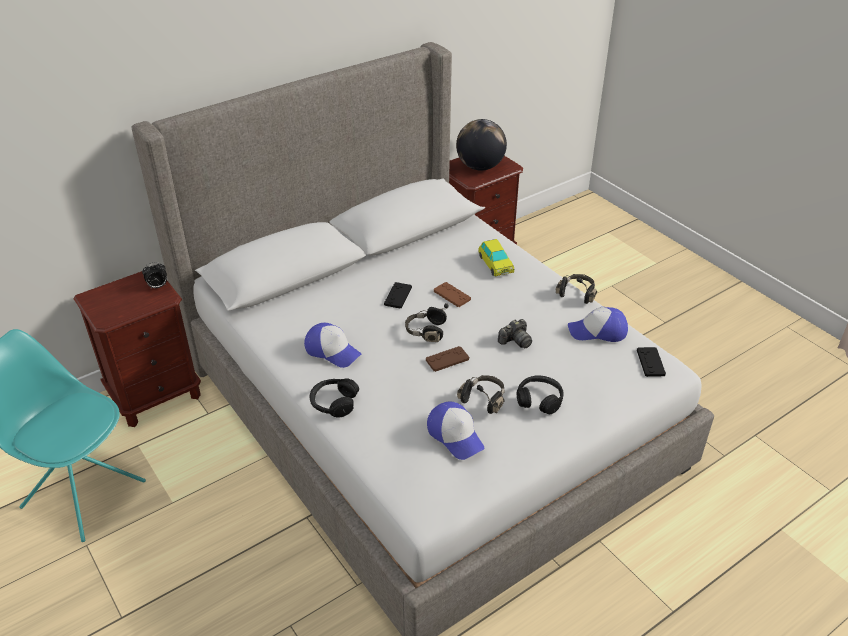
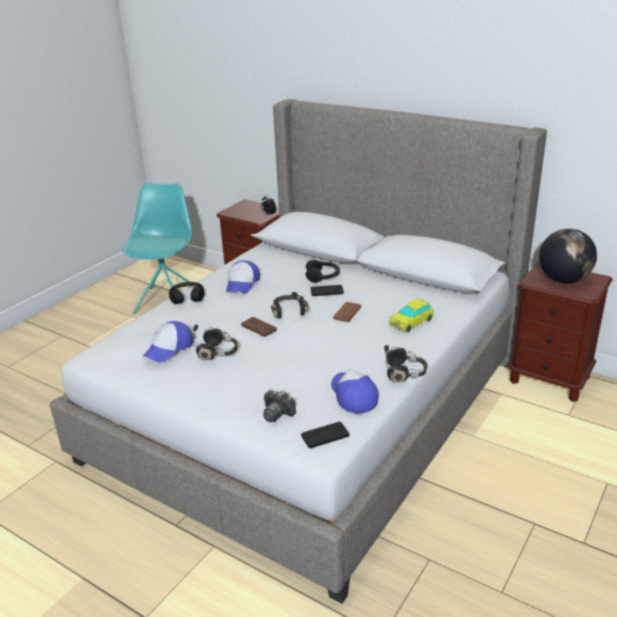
camera: 70 degrees right, 10 degrees down
camera [498,319,532,348] -> camera moved to [263,390,296,422]
black headphones [517,375,564,414] -> black headphones moved to [306,260,340,283]

